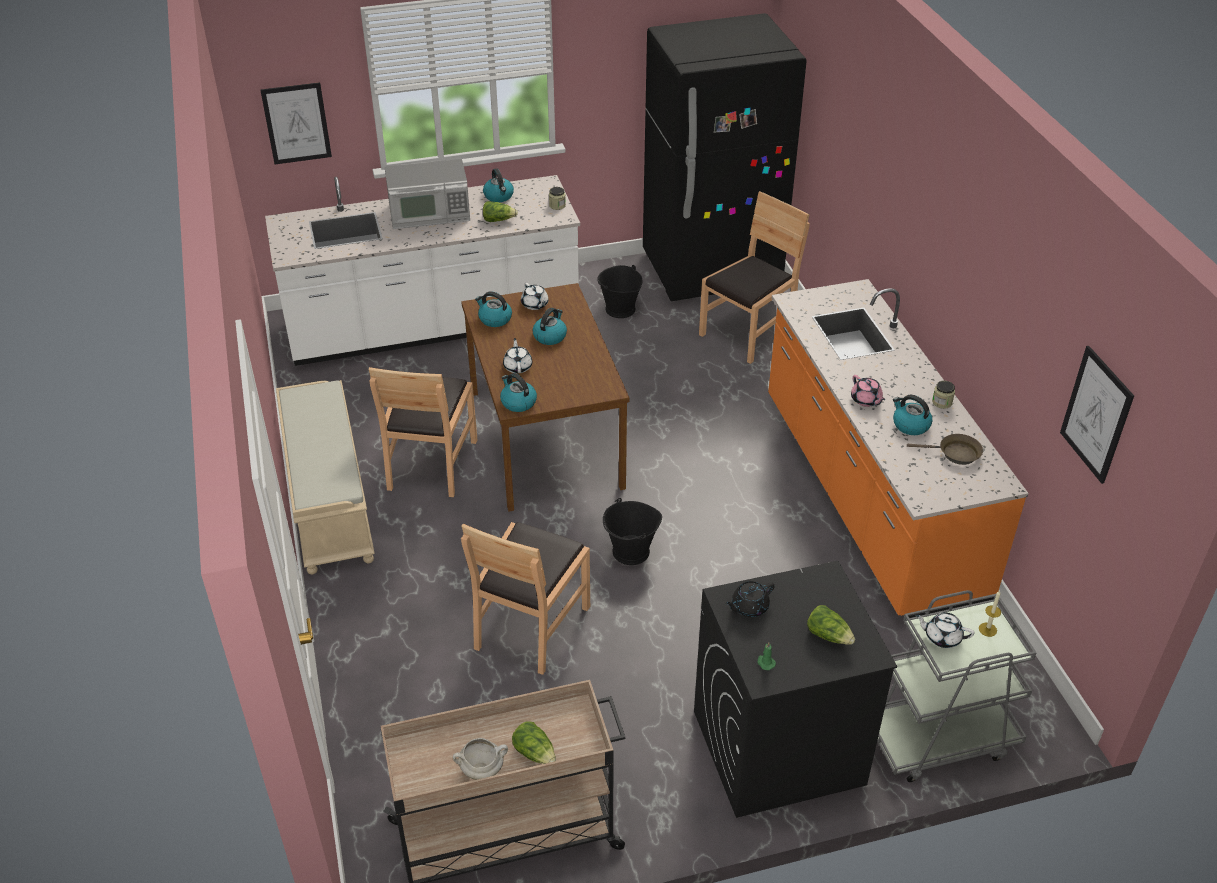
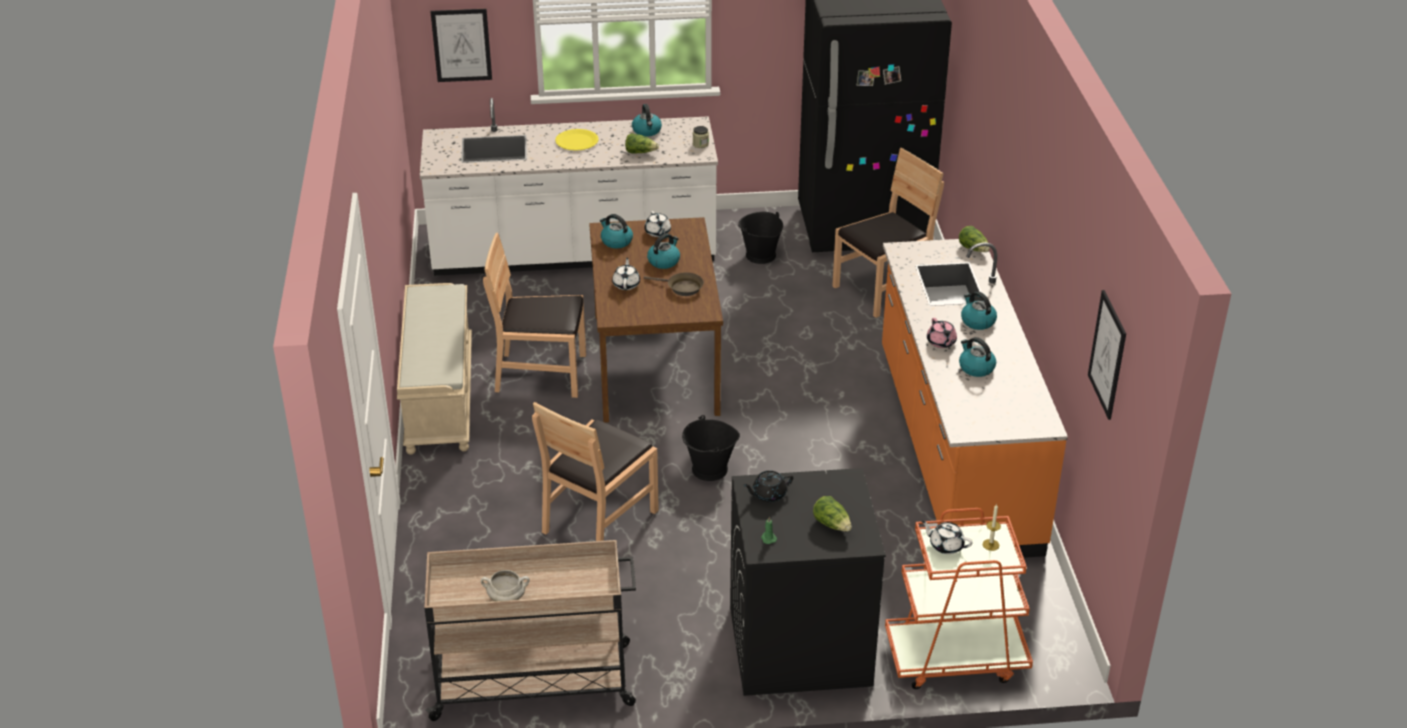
camera: 10 degrees right, 5 degrees down
brown chair [369,367,477,497] -> brown chair turned 75 degrees clockwise [483,233,586,398]
microwave [385,159,470,229] -> yellow plate [555,129,599,151]
kettle [500,373,537,412] -> kettle moved to [961,291,997,330]
lettuce [512,721,556,764] -> lettuce moved to [959,226,990,252]
grey cart [877,590,1036,782] -> orange cart [885,508,1033,689]
brown frying pan [907,434,983,465] -> brown frying pan moved to [644,272,704,296]
jar [932,381,955,409] -> none

